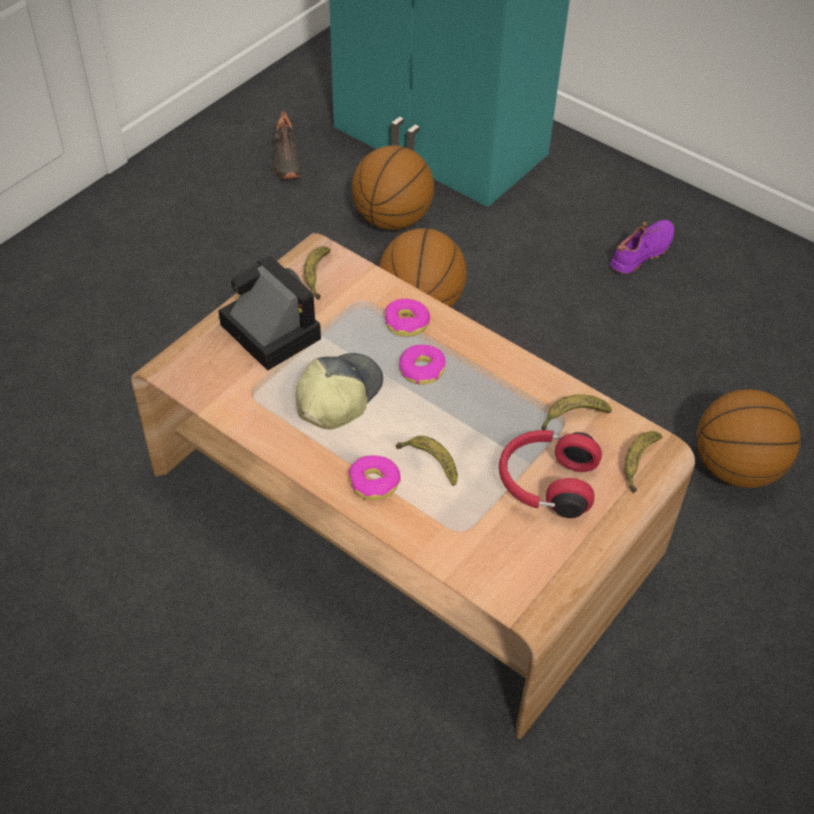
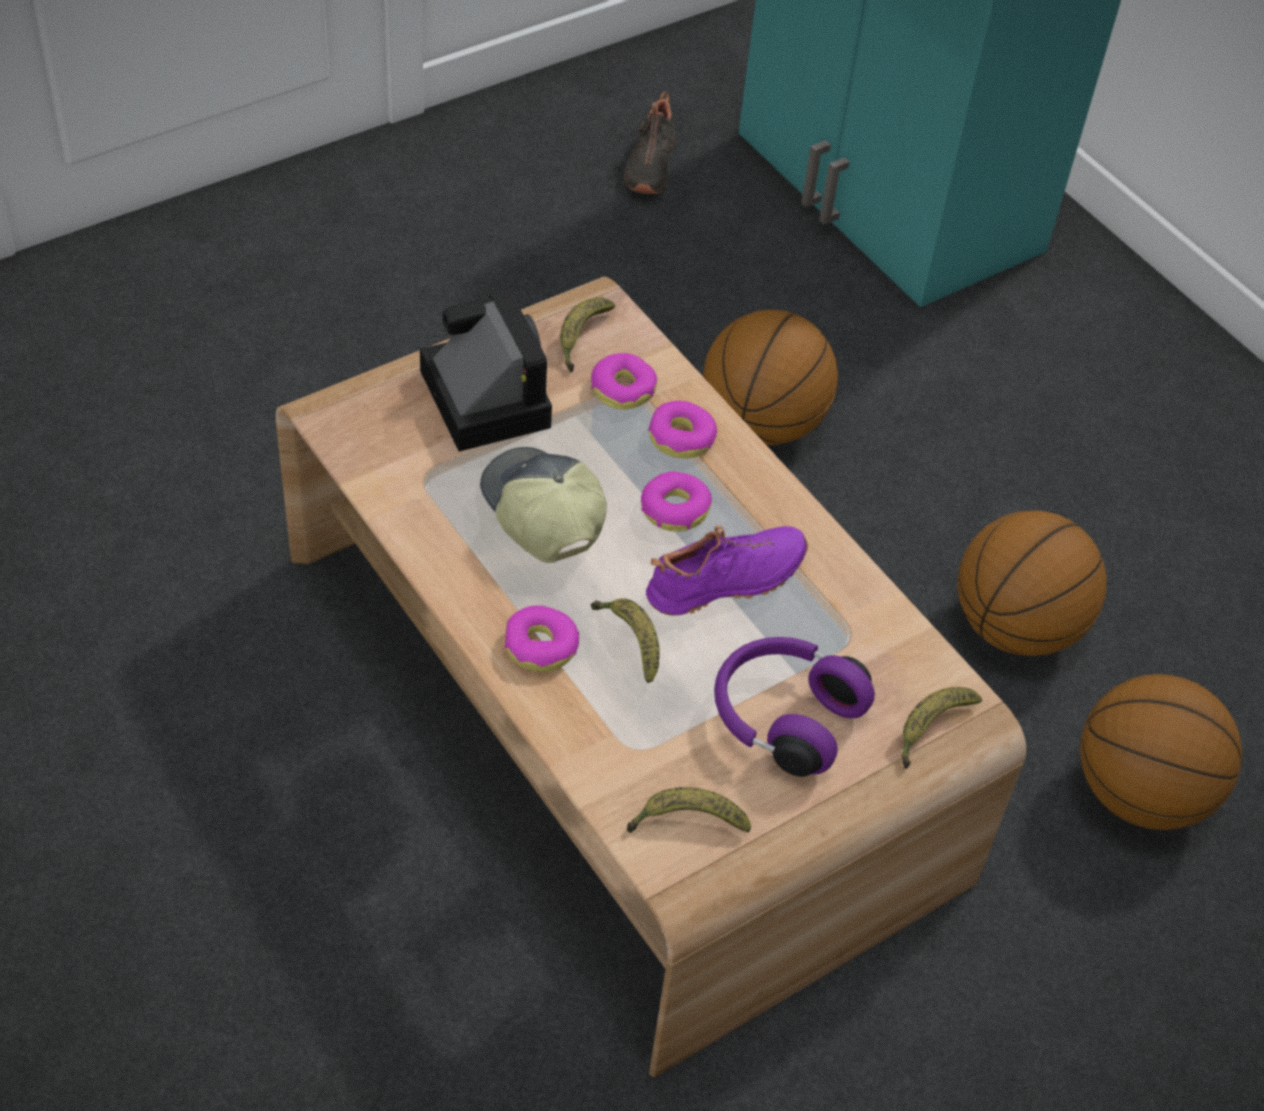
camera: 15 degrees right, 0 degrees up
cap [296,353,383,430] -> cap turned 75 degrees counterclockwise [480,447,607,563]
basketball [351,145,434,230] -> basketball moved to [958,510,1106,656]
red headphones [499,430,602,518] -> purple headphones [714,637,875,777]
banana [541,394,612,430] -> banana moved to [627,787,751,833]
purple shoe [610,220,674,274] -> purple shoe moved to [646,525,808,616]
none -> donut [591,353,657,410]

